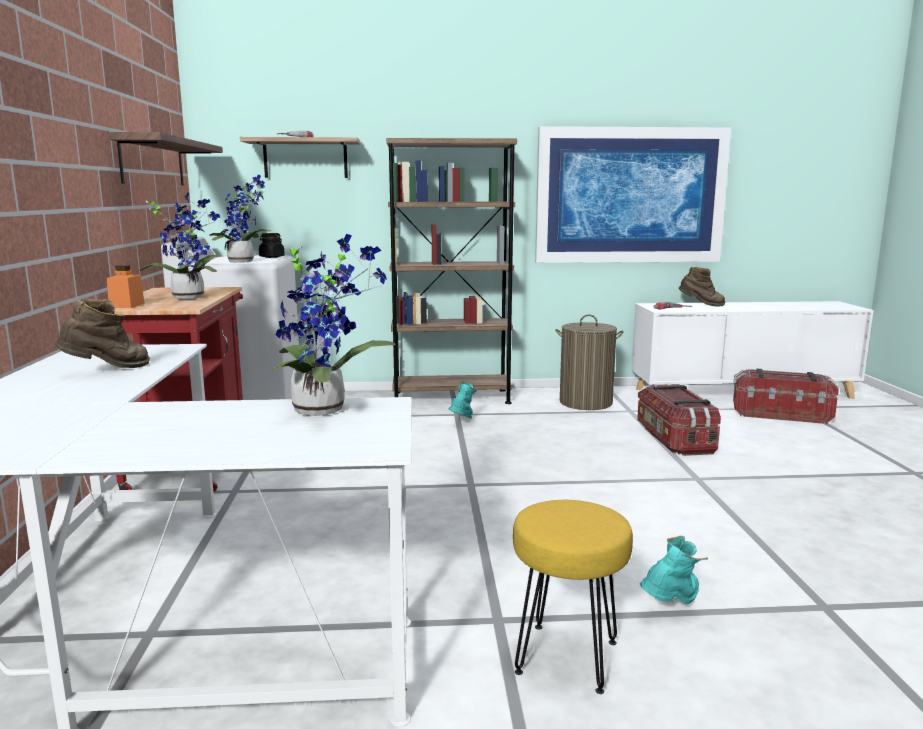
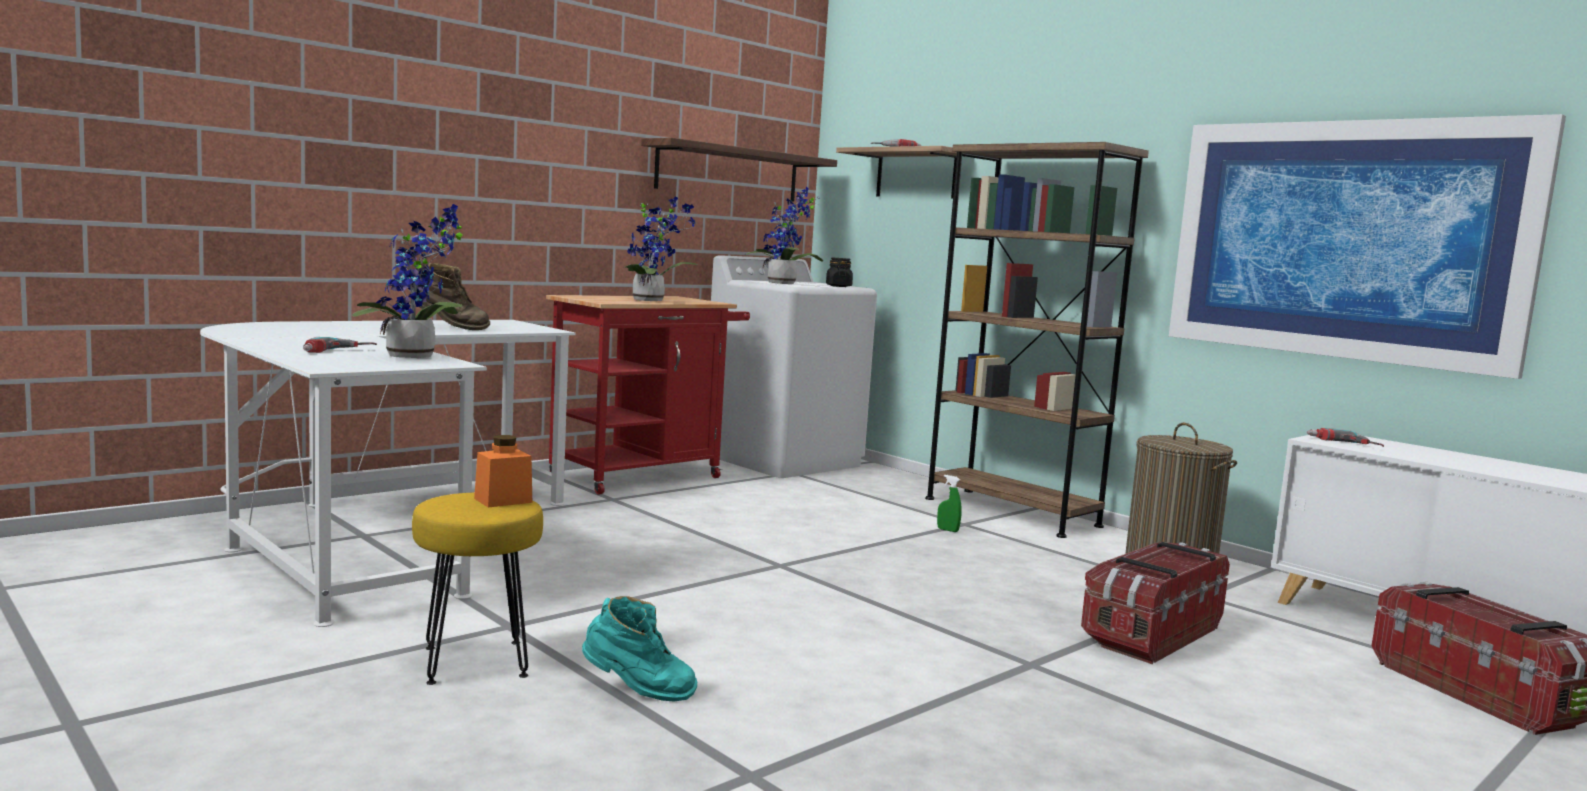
camera: 50 degrees right, 5 degrees down
orange jar [107,265,145,308] -> orange jar moved to [474,435,532,507]
turquoise boot [448,382,479,419] -> green spray bottle [937,475,962,532]
brown boot [679,267,725,307] -> none
none -> power drill [303,337,377,353]

